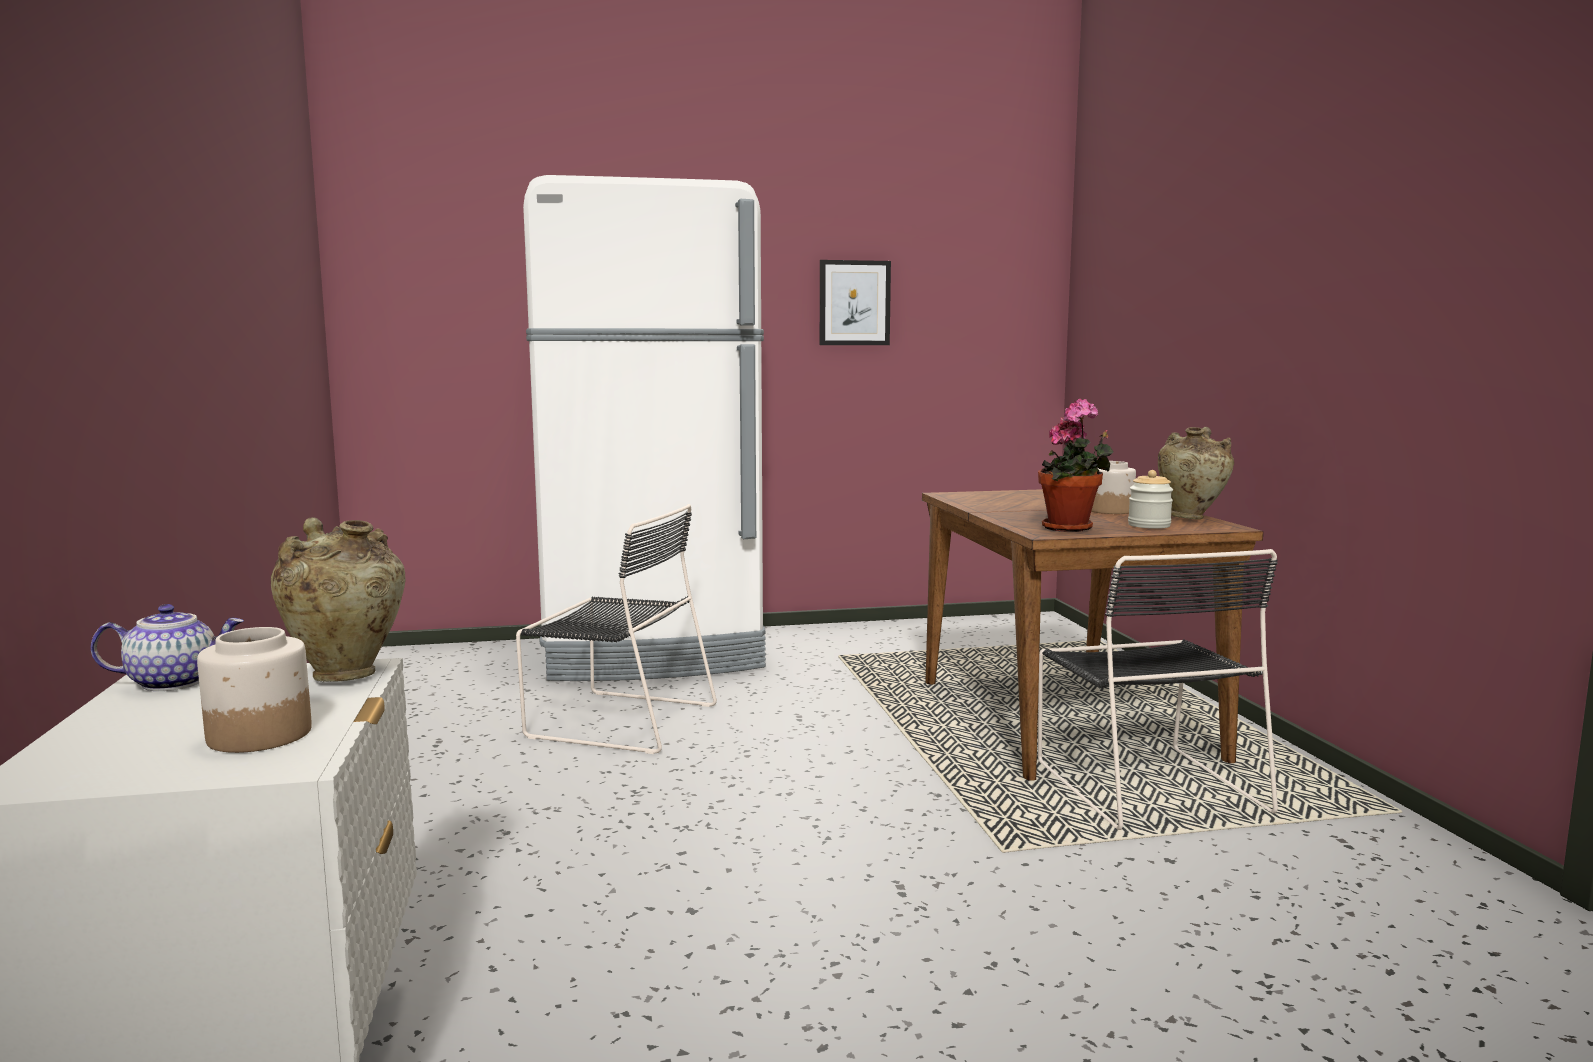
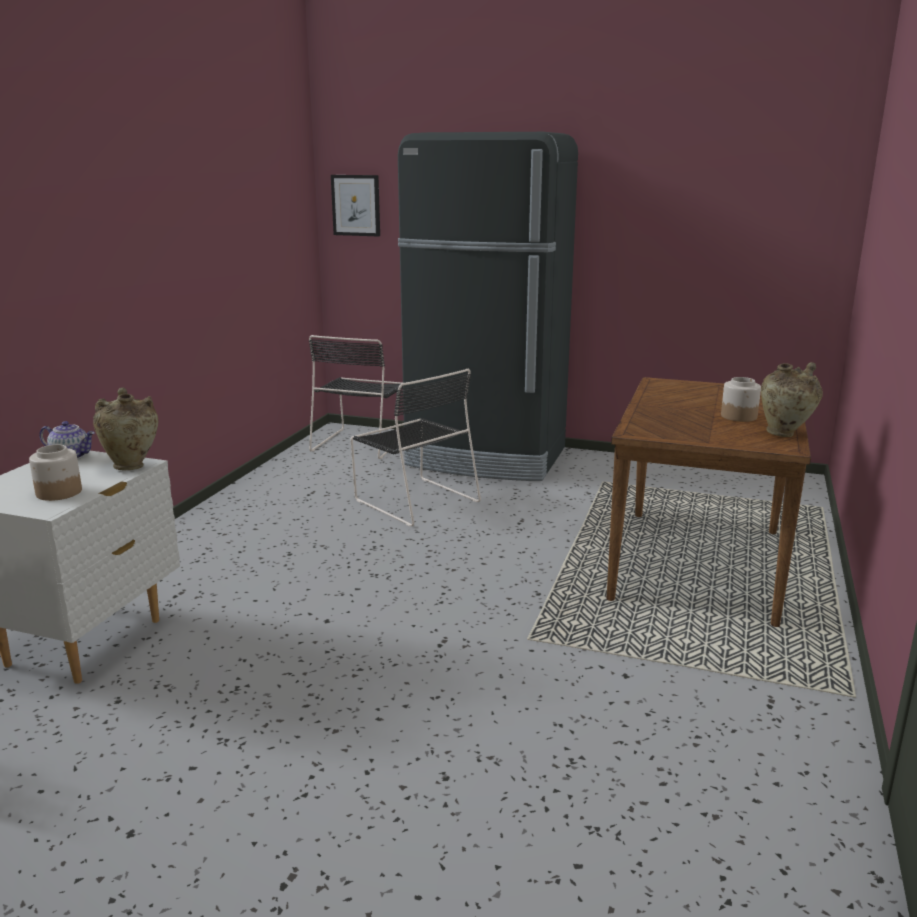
camera: 30 degrees right, 10 degrees up
white fridge [523,175,766,681] -> black fridge [398,132,578,481]
picture [820,260,891,345] -> picture moved to [331,175,380,237]
potted plant [1038,399,1113,532] -> none
black chair [1038,549,1278,830] -> black chair moved to [309,335,403,459]
jar [1128,470,1173,529] -> none

